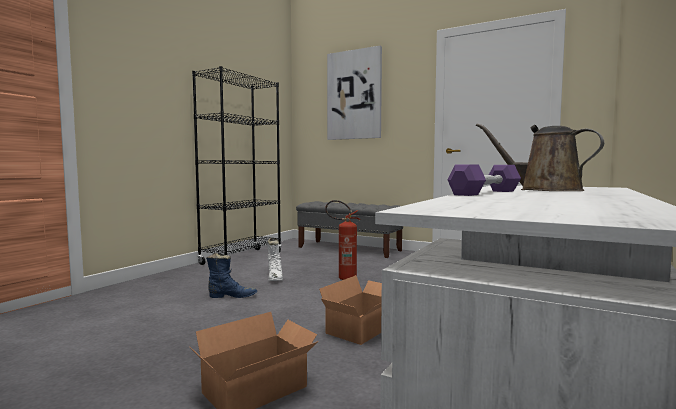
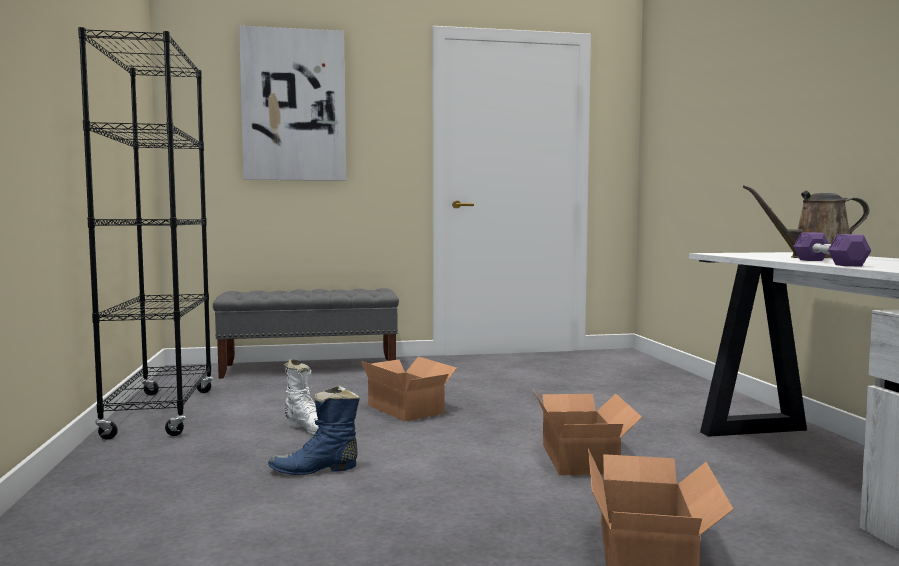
camera: 40 degrees left, 0 degrees up
blue boot [206,253,257,298] -> blue boot turned 150 degrees counterclockwise [268,385,360,475]
fire extinguisher [325,200,361,280] -> cardboard box [361,357,457,421]

